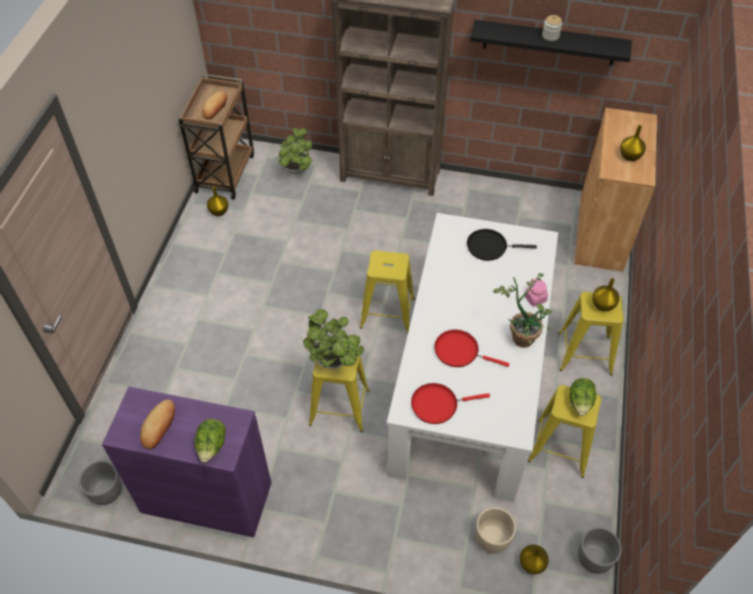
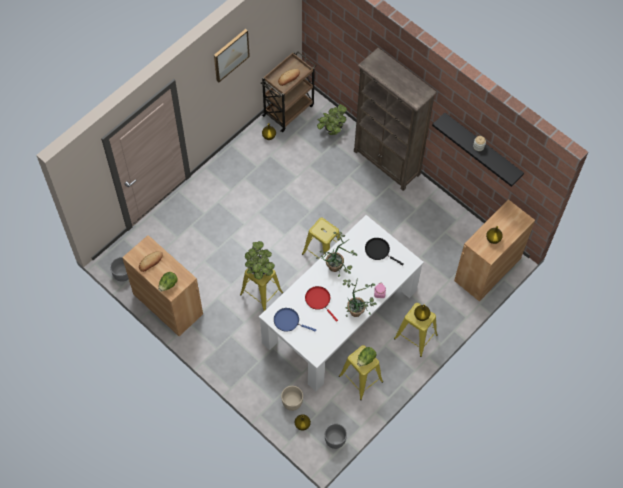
camera: 30 degrees right, 10 degrees up
purple cabinet [102,387,271,538] -> brown cabinet [122,235,203,336]
red frying pan [411,383,490,424] -> blue frying pan [274,308,316,332]
none -> picture [214,29,250,82]
none -> potted plant [316,232,357,277]

